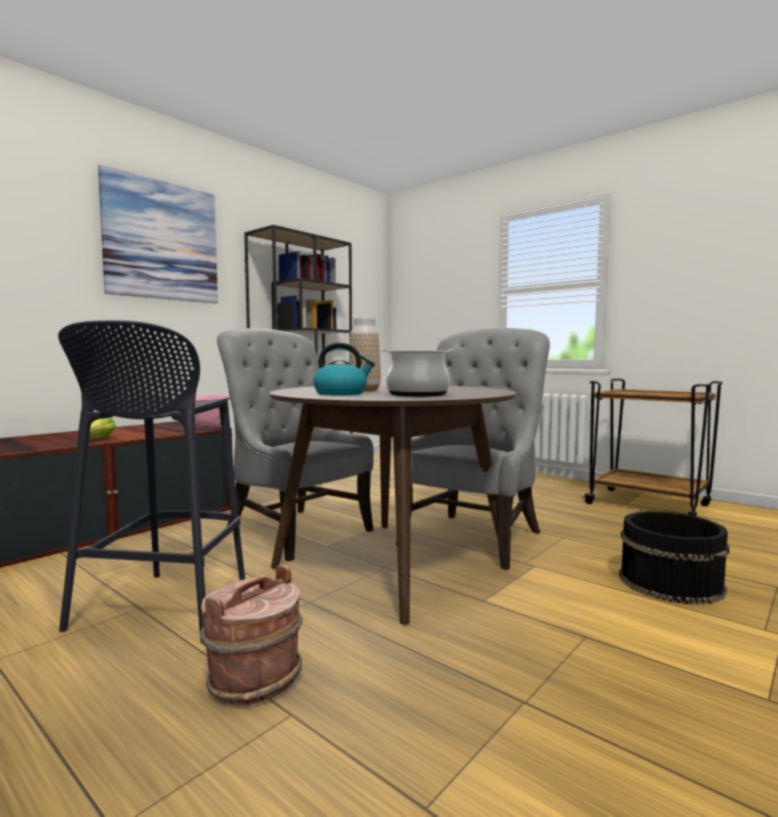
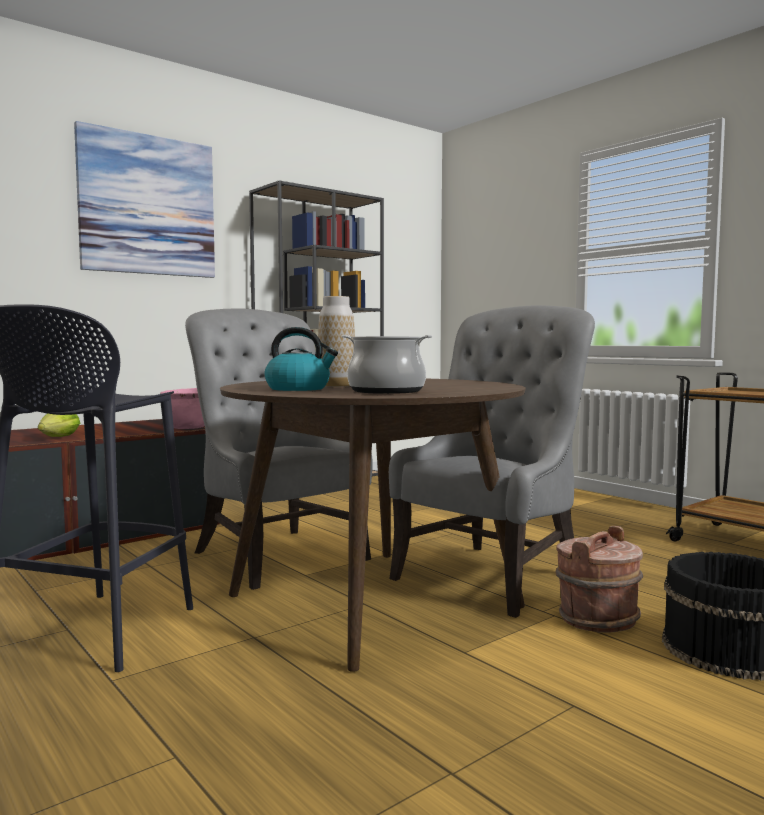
camera: 10 degrees right, 0 degrees up
brown bucket [200,564,302,706] -> brown bucket moved to [556,526,643,633]

